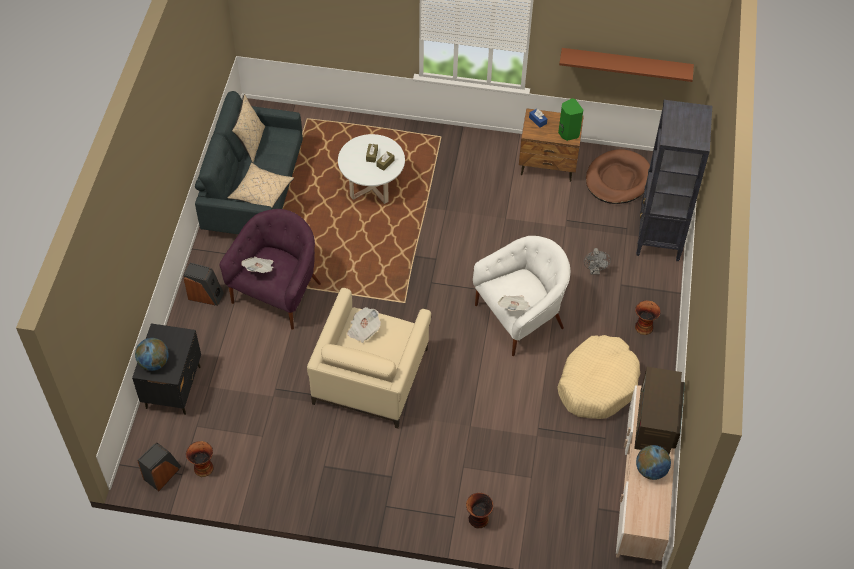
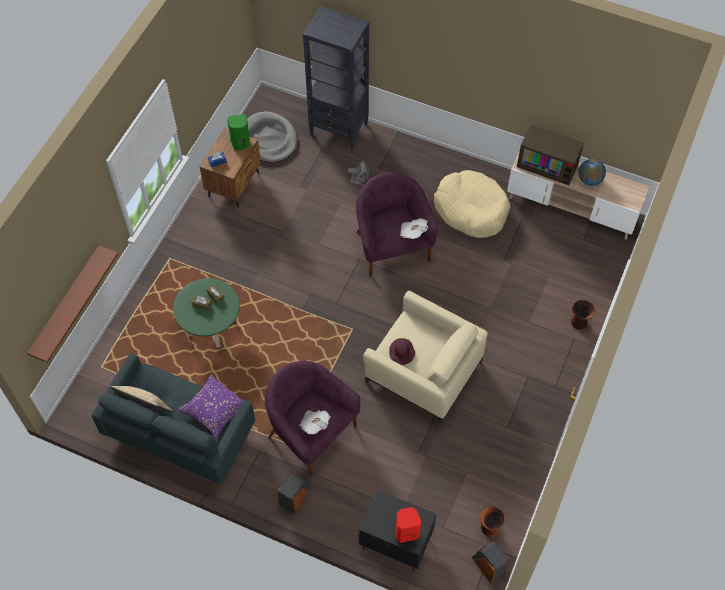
camera: 75 degrees left, 5 degrees up
globe [135,338,169,371] -> red speaker [396,507,421,543]
beige pillow [228,163,294,208] -> purple pillow [178,374,243,439]
white coffee table [338,134,405,204] -> green coffee table [173,278,240,348]
newspaper [347,307,381,343] -> purple hat [389,338,415,365]
white armchair [473,236,570,356] -> purple armchair [356,172,439,276]
brown shelf [559,48,694,82] -> brown shelf moved to [27,246,118,363]
brown dog bed [586,149,650,204] -> grey dog bed [247,111,298,163]
vase [635,300,661,335] -> none

